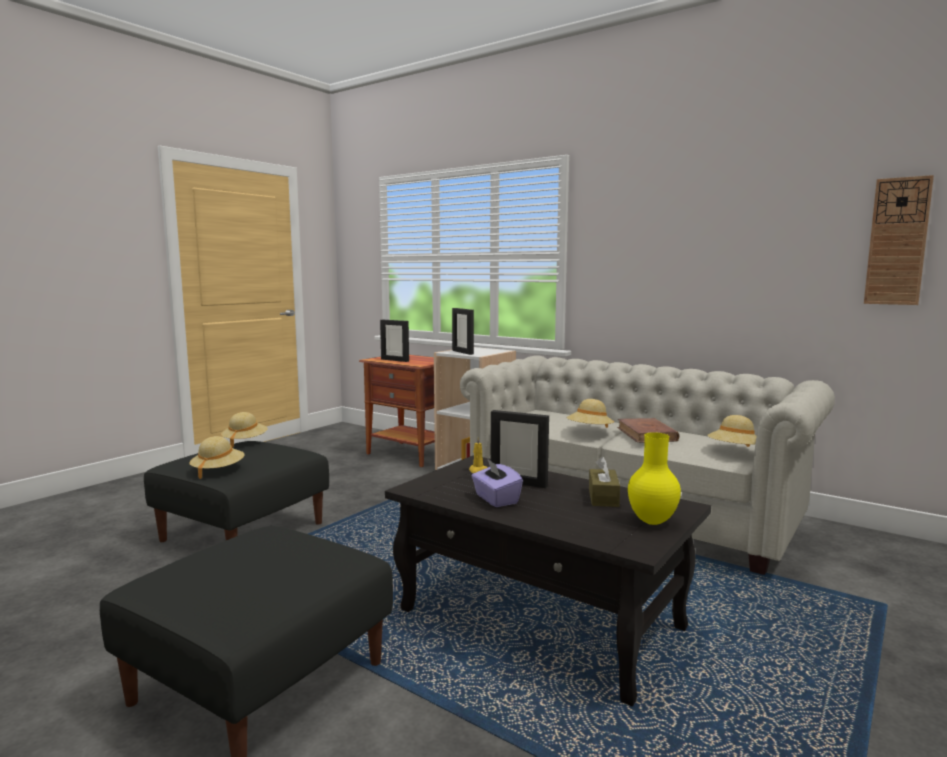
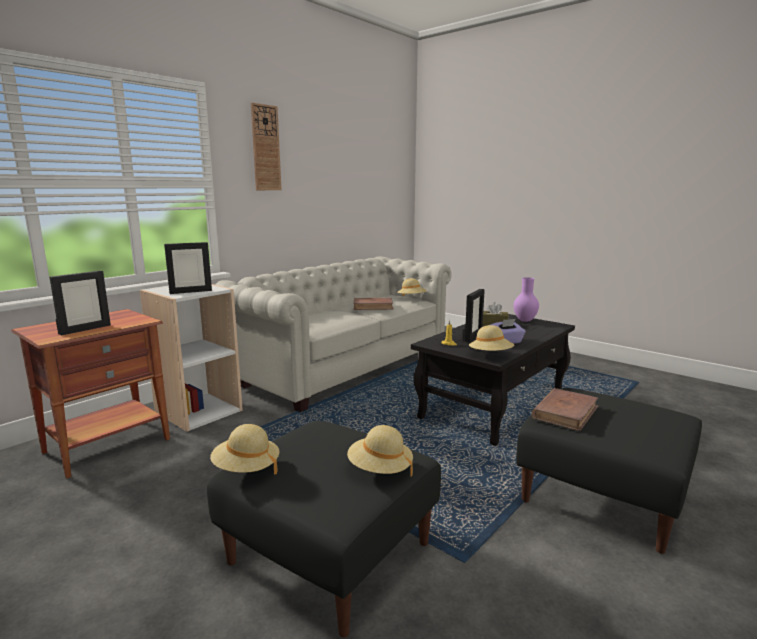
camera: 85 degrees left, 5 degrees up
beige hat [566,399,614,428] -> beige hat moved to [469,325,514,351]
yellow vase [628,432,681,525] -> purple vase [513,277,539,322]
wall clock [864,175,934,305] -> wall clock moved to [251,103,282,190]
none -> brown book [532,388,598,431]

